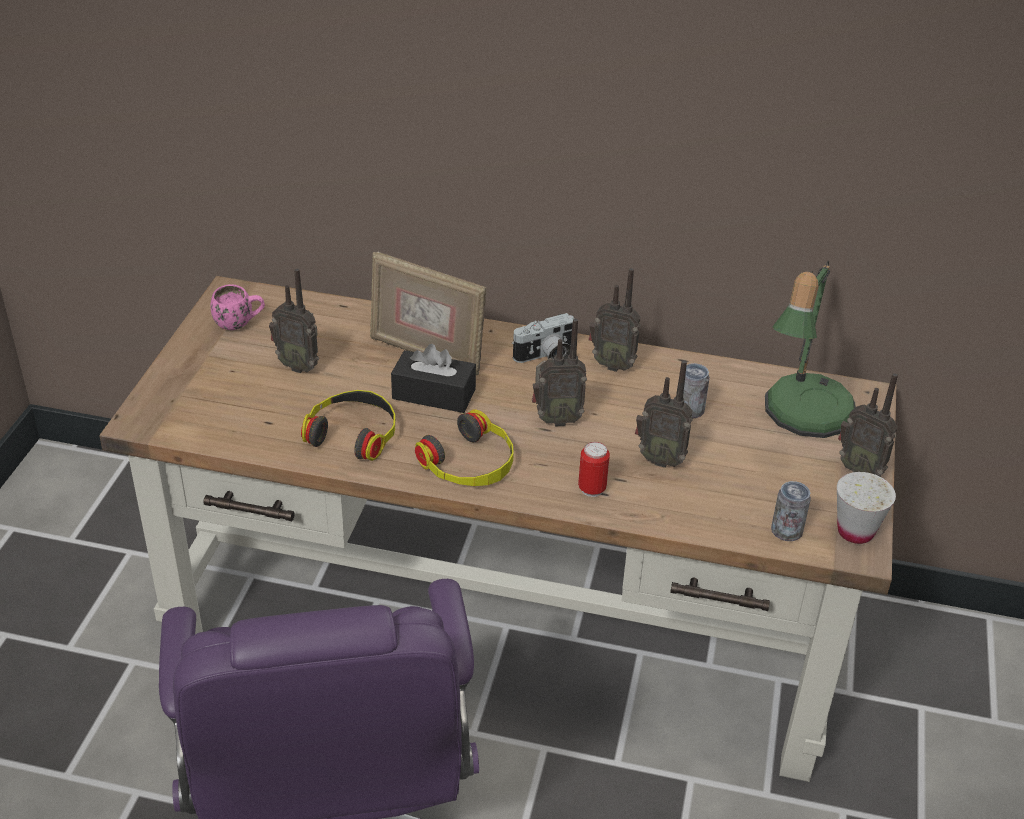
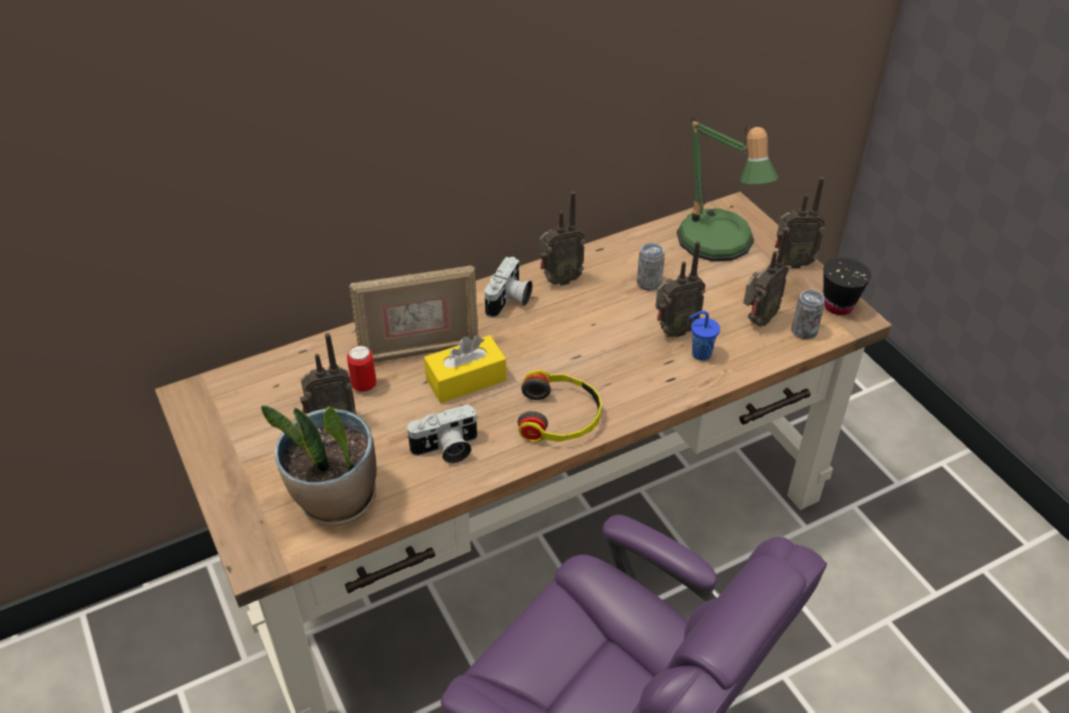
camera: 40 degrees left, 5 degrees up
pink mug [211,284,265,330] -> none
headphones [301,390,395,461] -> camera [406,404,478,463]
black tissue box [391,344,476,413] -> yellow tissue box [424,335,507,403]
radio [532,319,587,426] -> radio moved to [743,228,789,327]
can [578,442,610,497] -> can moved to [347,345,377,393]
white cup [837,472,896,544] -> black cup [823,257,871,315]
none -> potted plant [261,405,377,525]
none -> blue cup [689,311,720,361]

